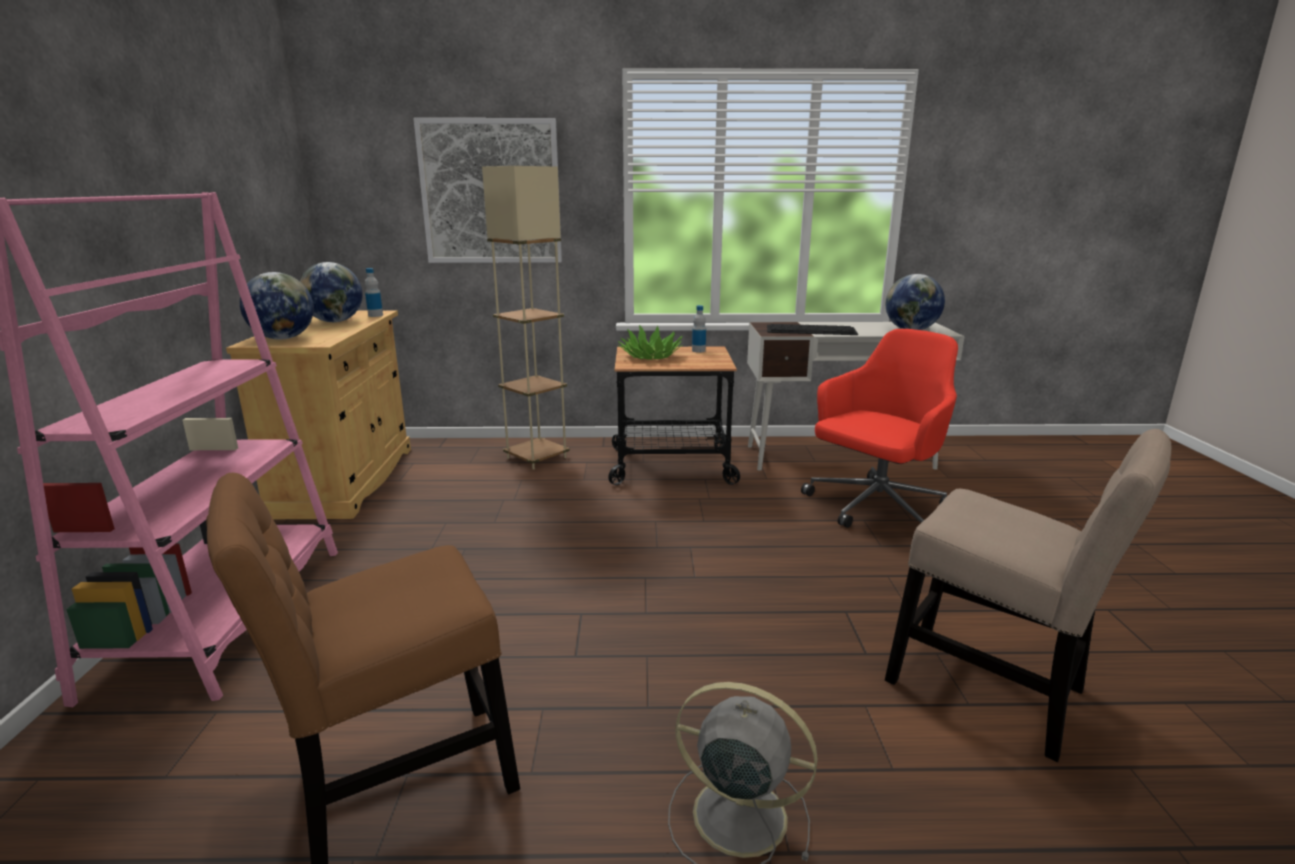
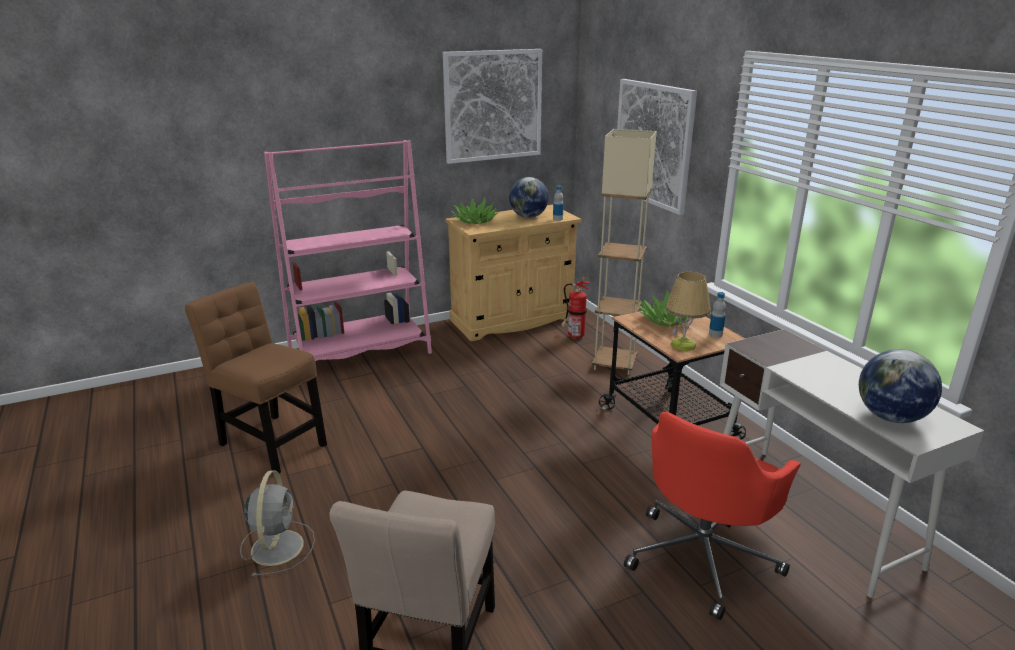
camera: 65 degrees right, 5 degrees up
globe [240,272,314,340] -> potted plant [451,198,498,224]
keyboard [767,324,858,335] -> none
red office chair [801,329,958,528] -> red office chair turned 105 degrees clockwise [624,412,801,620]
none -> picture [443,49,542,164]
none -> fire extinguisher [561,277,590,339]
none -> table lamp [665,272,711,351]

